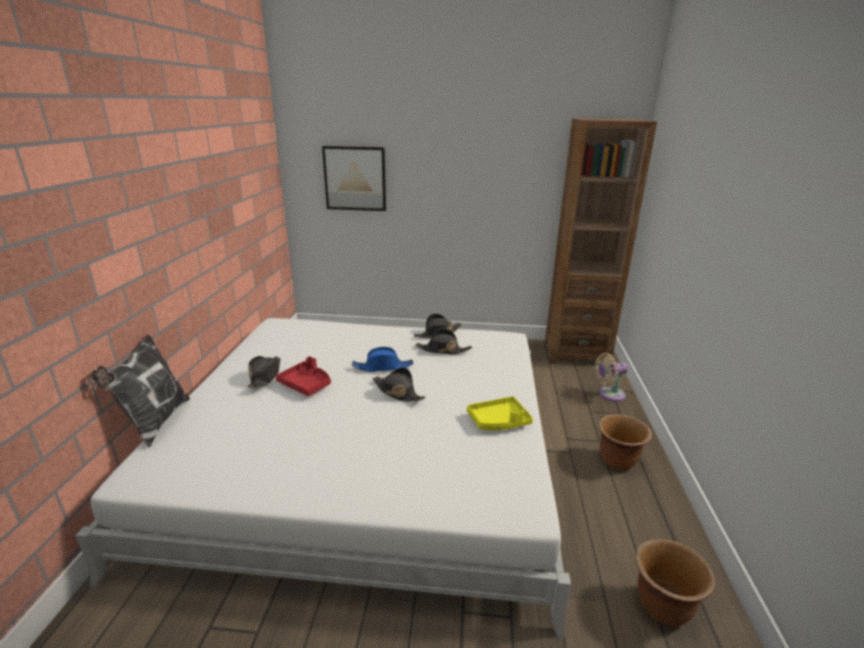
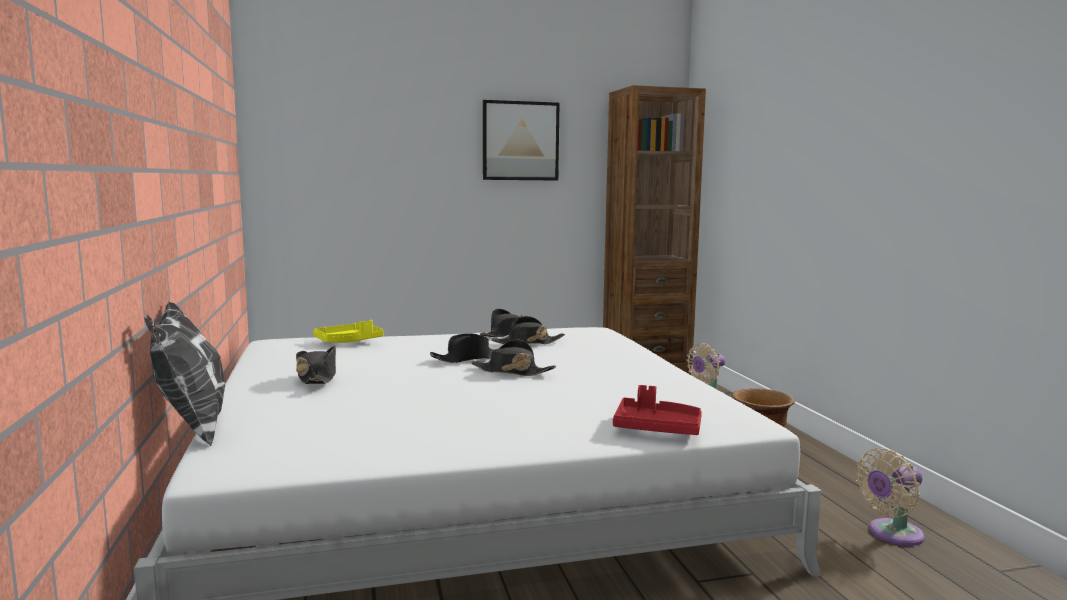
camera: 20 degrees left, 15 degrees down
red tray [276,356,331,396] -> red tray moved to [613,385,702,435]
picture [322,146,386,211] -> picture moved to [483,100,560,181]
blue hat [352,347,414,372] -> black hat [430,333,498,363]
yellow tray [467,396,533,430] -> yellow tray moved to [313,320,383,343]
brown planter [636,539,715,626] -> beige fan [855,448,924,546]

